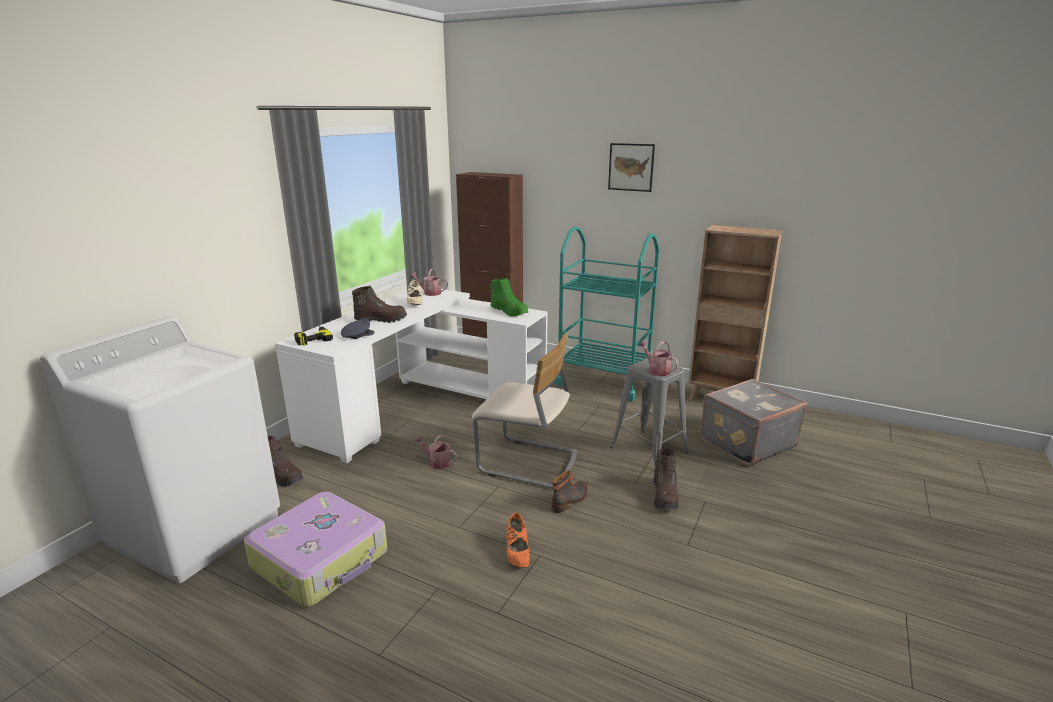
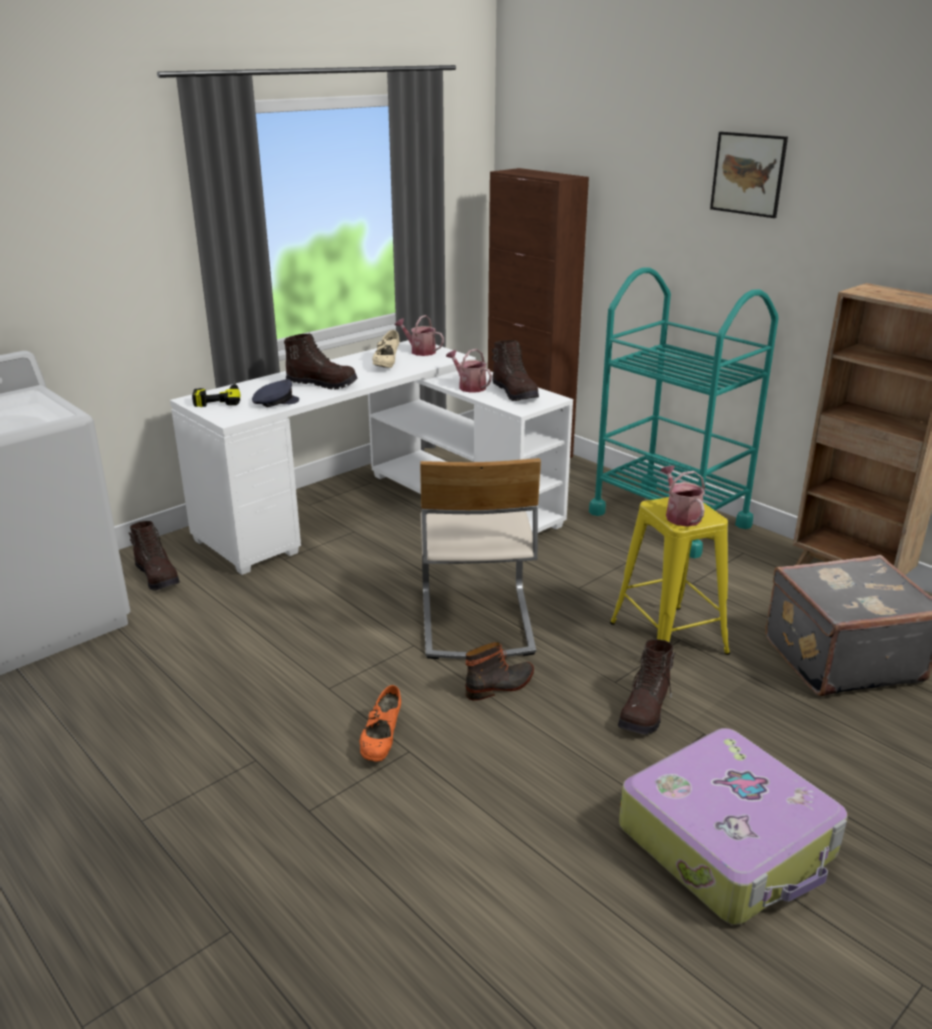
camera: 20 degrees right, 5 degrees up
suitcase [244,492,387,607] -> suitcase moved to [619,728,848,925]
watering can [415,435,457,469] -> watering can moved to [446,349,492,393]
beige chair [472,334,577,489] -> beige chair turned 45 degrees clockwise [420,458,541,659]
green boot [490,278,528,317] -> brown boot [492,340,539,401]
grey stool [610,358,688,471] -> yellow stool [610,497,730,655]

